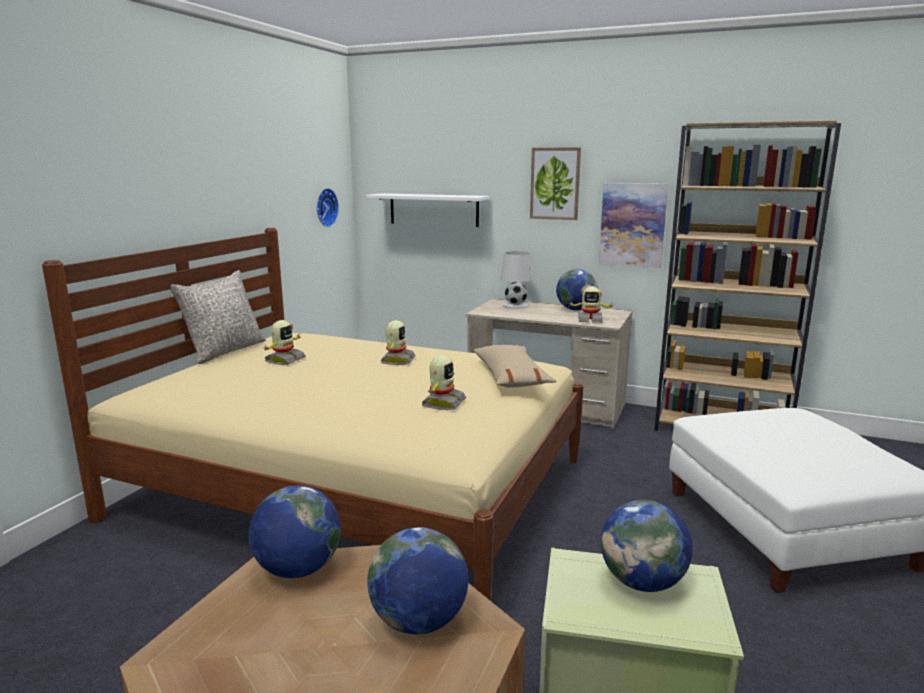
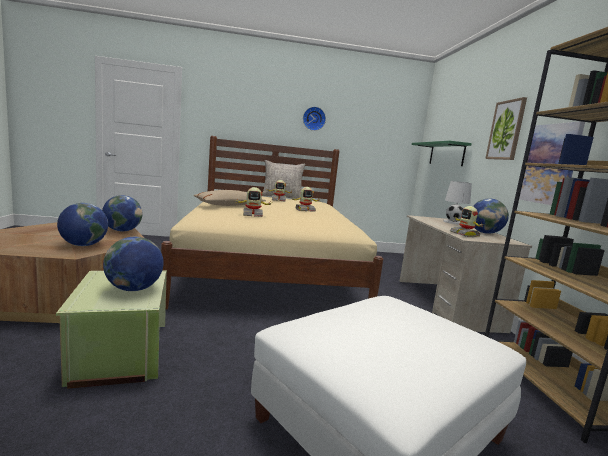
camera: 60 degrees right, 5 degrees down
wall clock [317,188,339,227] -> wall clock moved to [303,107,326,131]
white shelf [366,193,490,227] -> green shelf [412,141,472,166]
beige pillow [473,345,556,388] -> beige pillow moved to [193,190,266,206]

